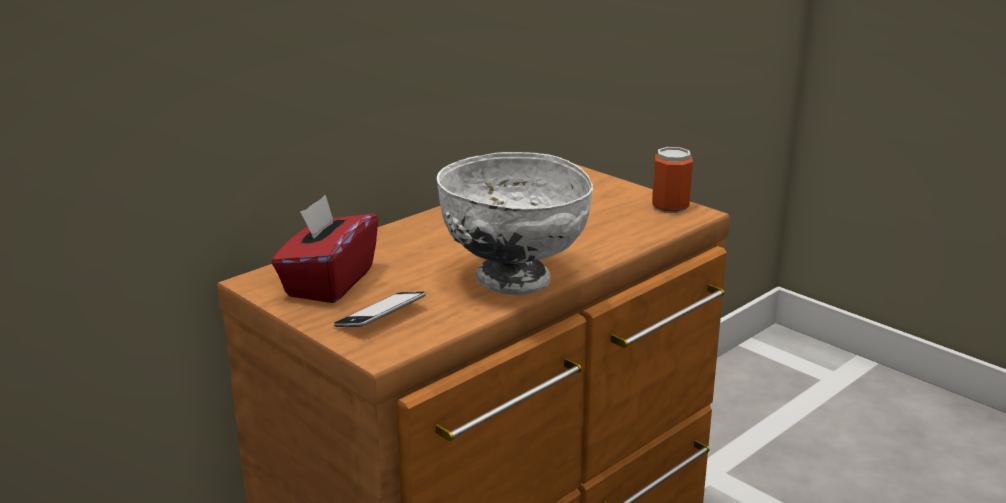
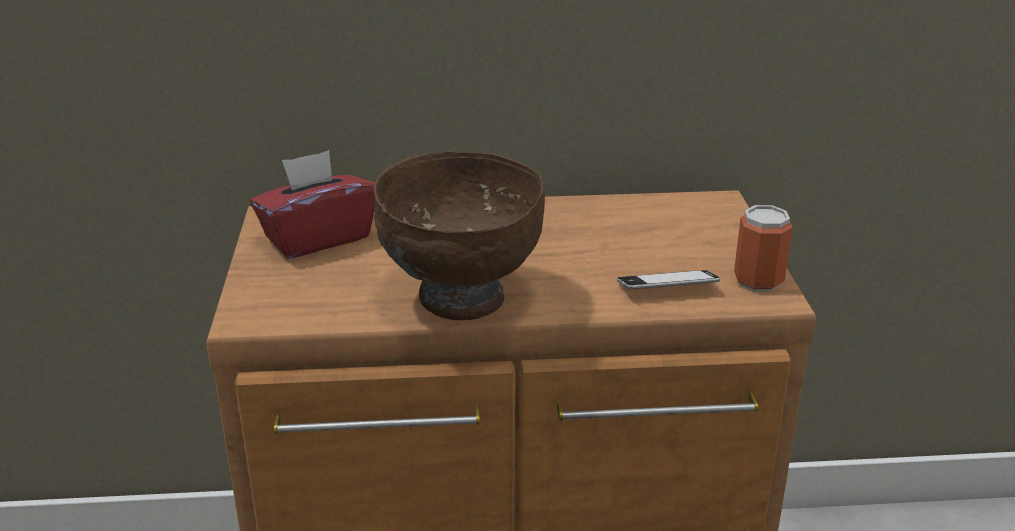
camera: 40 degrees right, 5 degrees up
phone [334,292,426,327] -> phone moved to [617,270,720,289]
white bowl [436,152,593,295] -> brown bowl [374,151,545,320]

